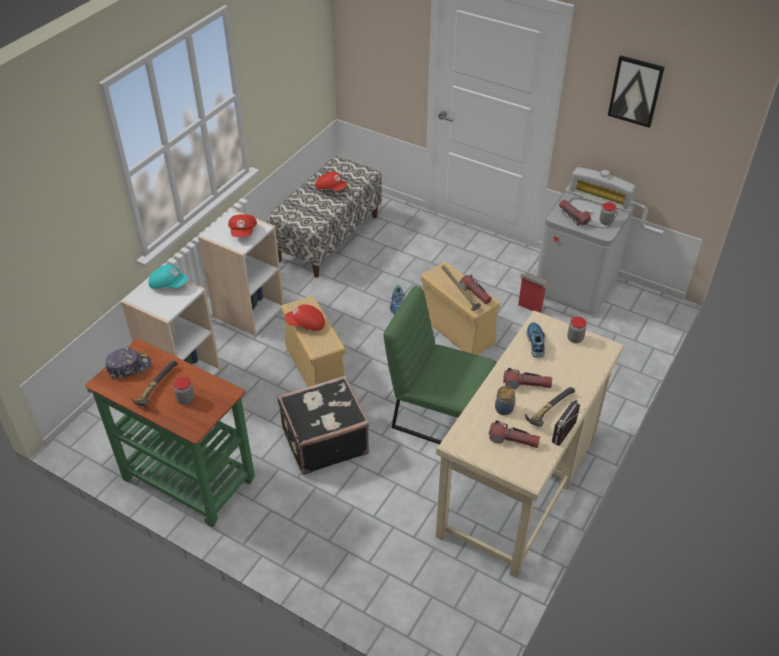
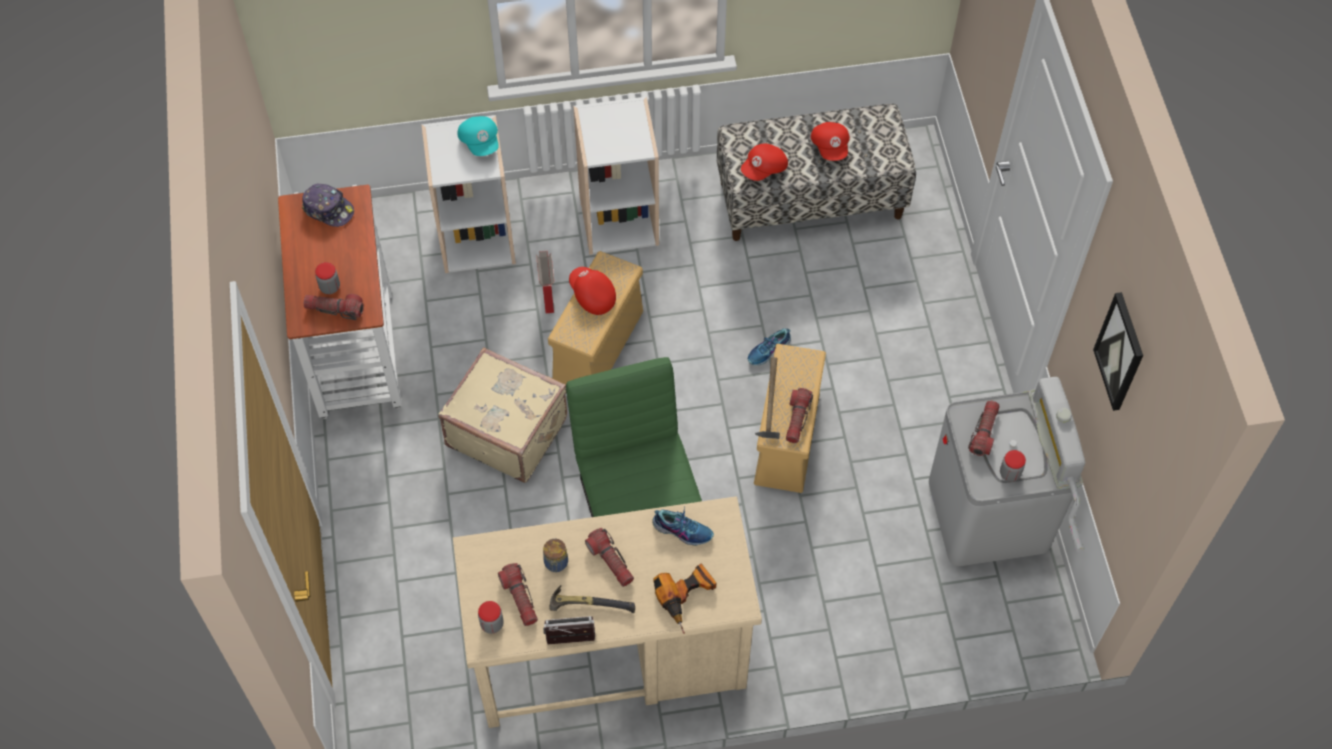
camera: 50 degrees right, 15 degrees up
green cart [85,339,255,527] -> white cart [278,185,402,419]
hammer [131,360,178,406] -> none
red cap [228,214,257,237] -> red cap moved to [741,143,788,181]
black suitcase [277,375,369,475] -> beige suitcase [438,347,567,483]
cardboard box [518,272,549,313] -> cardboard box moved to [536,251,554,313]
shoe [527,322,546,358] -> shoe turned 60 degrees clockwise [652,507,714,546]
jar [567,317,587,343] -> jar moved to [478,601,504,634]
none -> flashlight [303,294,364,320]
none -> power drill [654,563,716,634]

